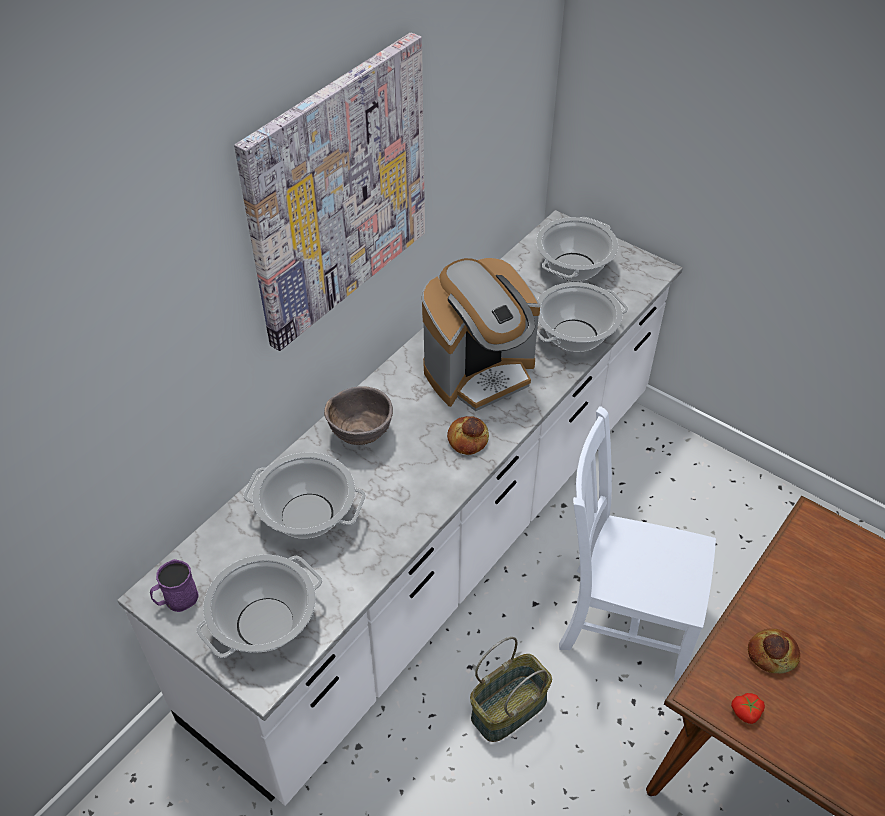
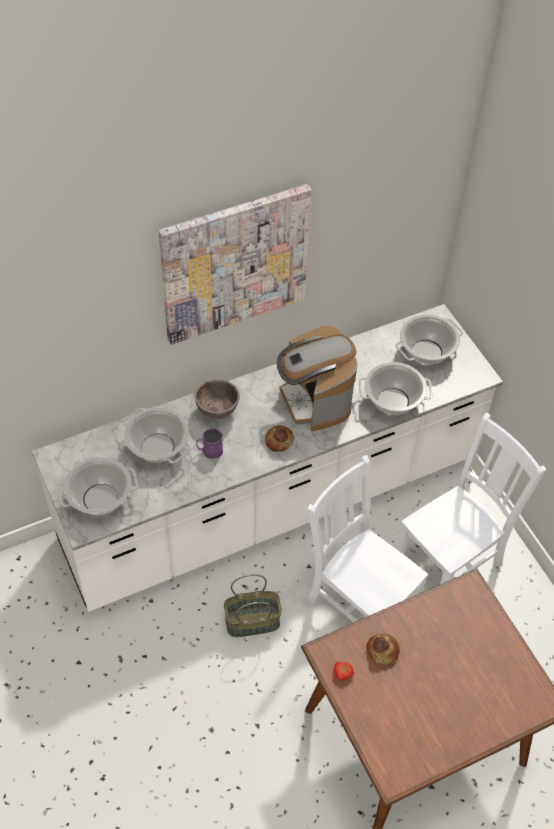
camera: 25 degrees right, 5 degrees up
purple mug [150,559,198,612] -> purple mug moved to [196,428,223,459]
coffee machine [422,258,540,411] -> coffee machine turned 75 degrees clockwise [277,325,358,431]
none -> white chair [396,413,546,584]

